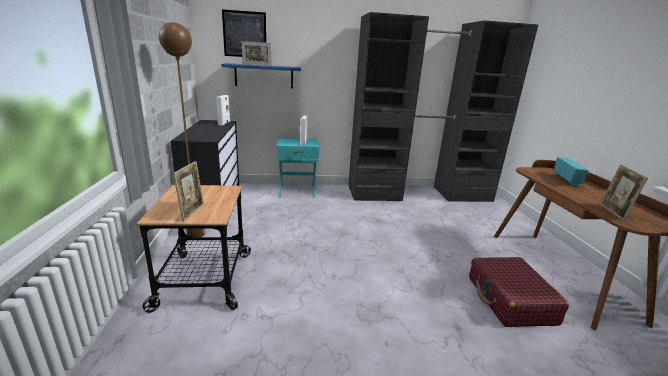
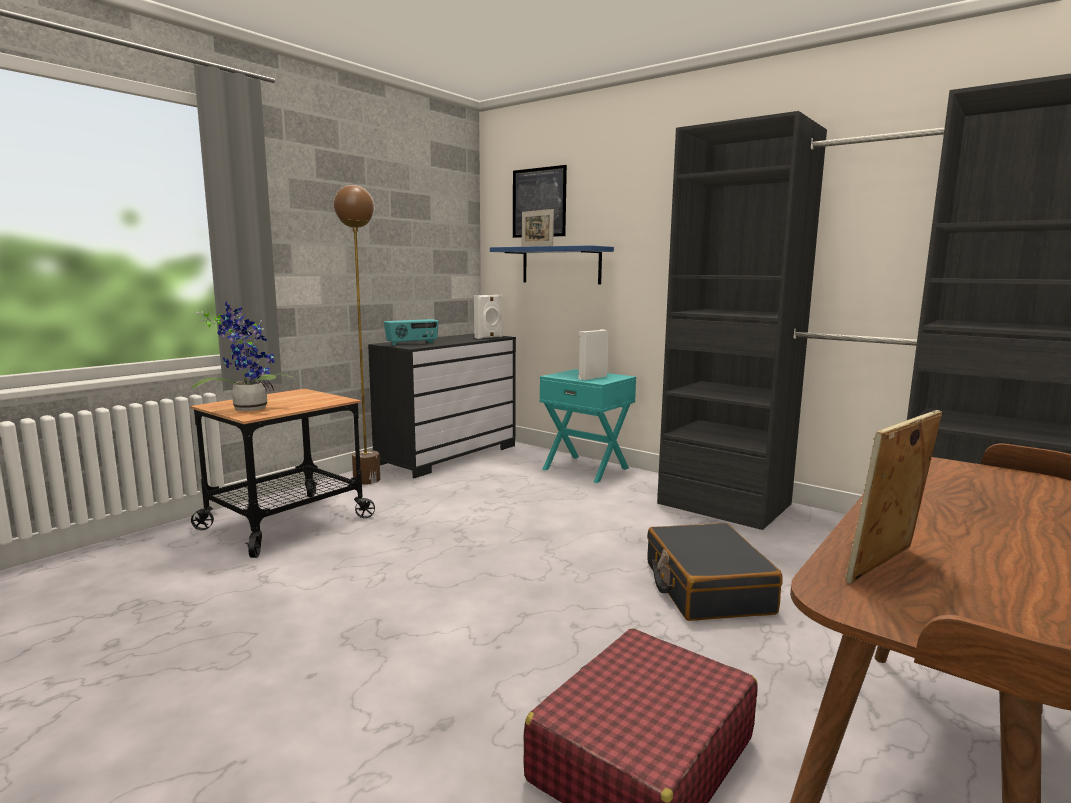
camera: 45 degrees right, 10 degrees down
picture frame [173,161,204,221] -> potted plant [191,301,294,411]
radio [554,157,589,186] -> radio moved to [384,319,439,346]
none -> black suitcase [647,523,783,621]

